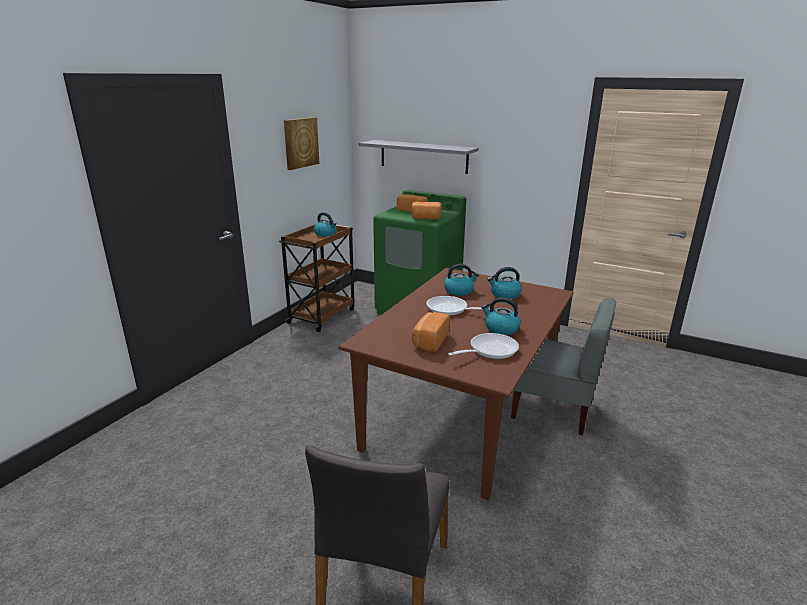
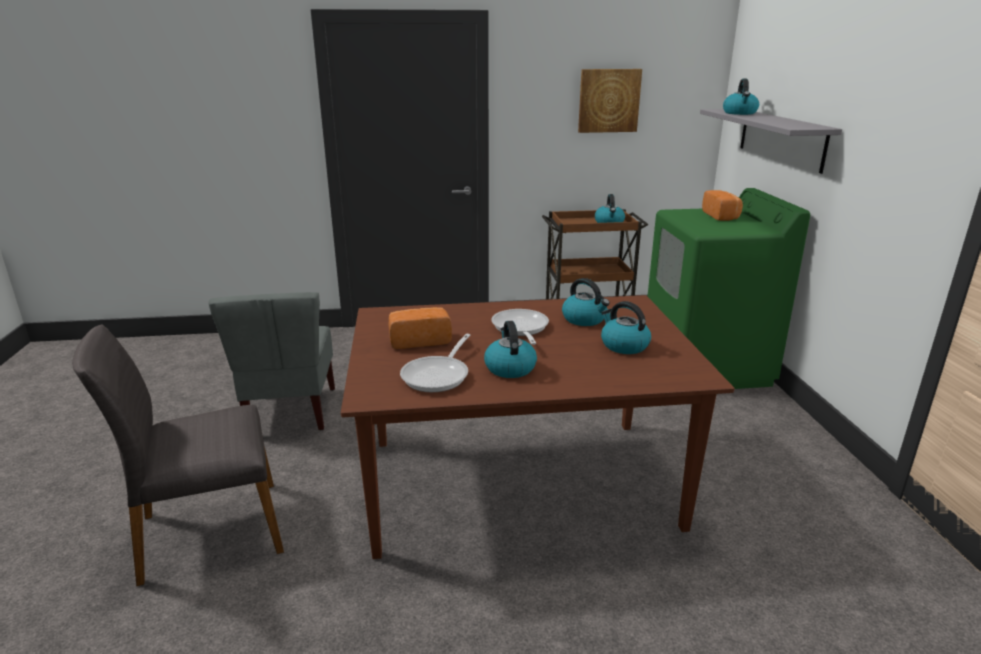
camera: 55 degrees right, 0 degrees up
bread [411,201,442,220] -> none
frying pan [448,333,519,359] -> frying pan turned 90 degrees clockwise [400,334,470,392]
grey chair [511,298,616,435] -> grey chair moved to [208,292,335,430]
none -> kettle [723,79,759,115]

